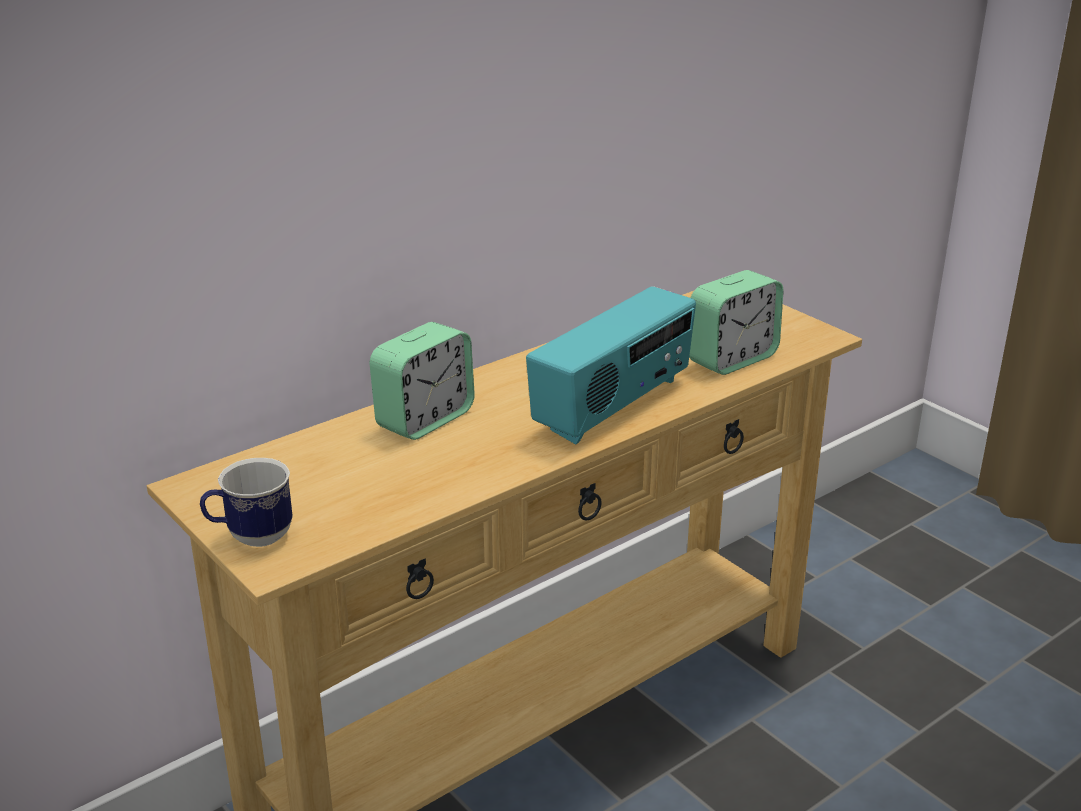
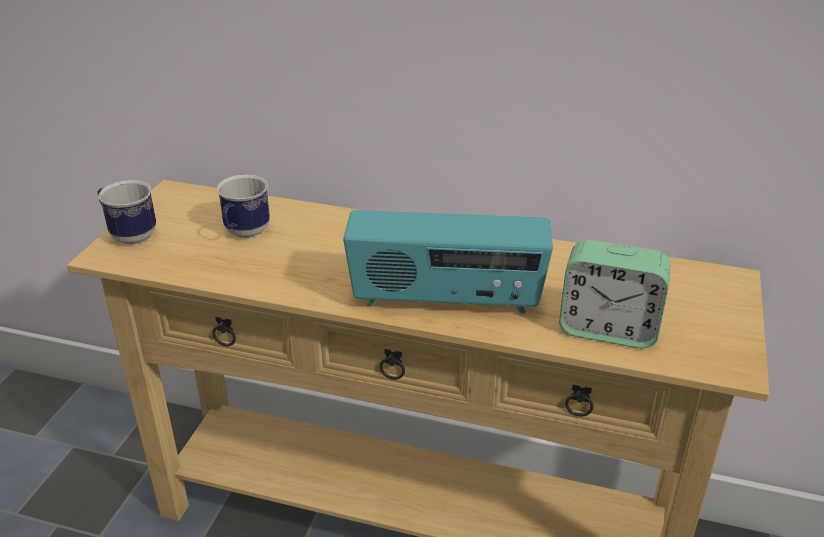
camera: 55 degrees right, 5 degrees up
alarm clock [369,322,475,440] -> none
none -> mug [217,175,270,238]

